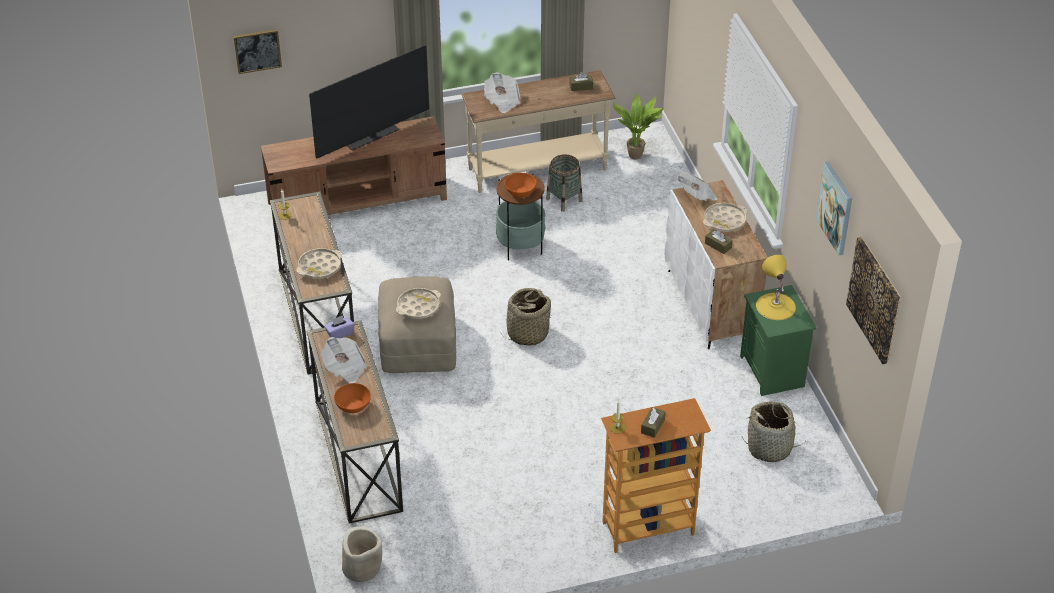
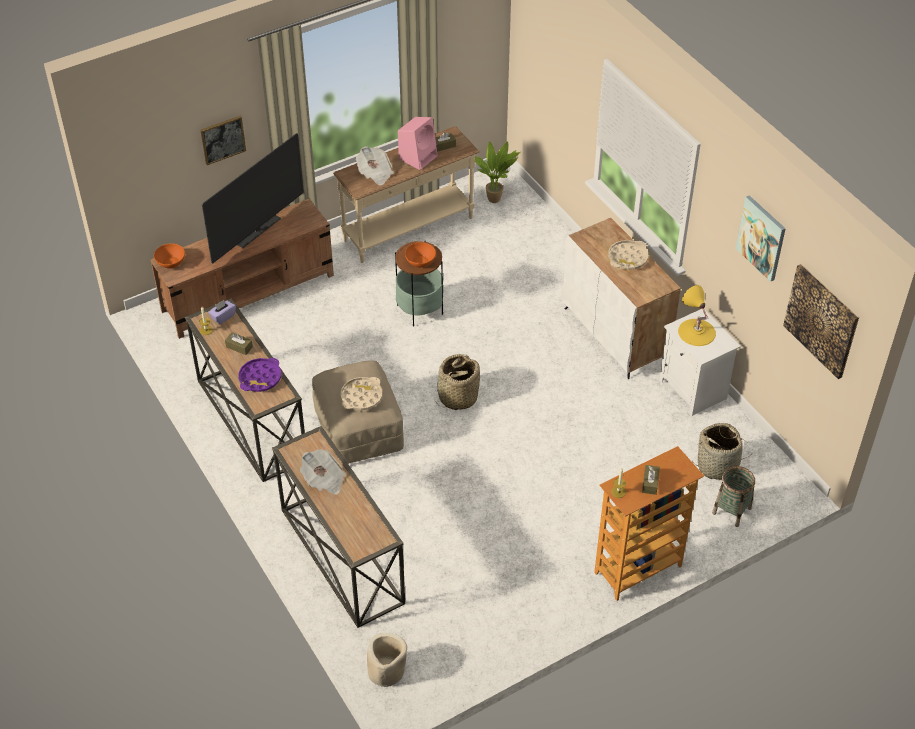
camera: 15 degrees left, 5 degrees up
picture [233,29,282,74] -> picture moved to [201,116,246,165]
beige tray [296,248,342,279] -> purple tray [238,358,281,392]
purple tissue box [324,316,354,338] -> purple tissue box moved to [208,300,236,325]
orange bowl [334,383,371,413] -> orange bowl moved to [154,243,185,269]
basket [546,154,583,212] -> basket moved to [712,466,755,527]
newspaper [676,172,717,201] -> none
brown tissue box [705,229,733,254] -> brown tissue box moved to [225,332,253,355]
green nightstand [740,285,817,396] -> white nightstand [659,309,741,416]
none -> pink speaker [398,117,438,170]

